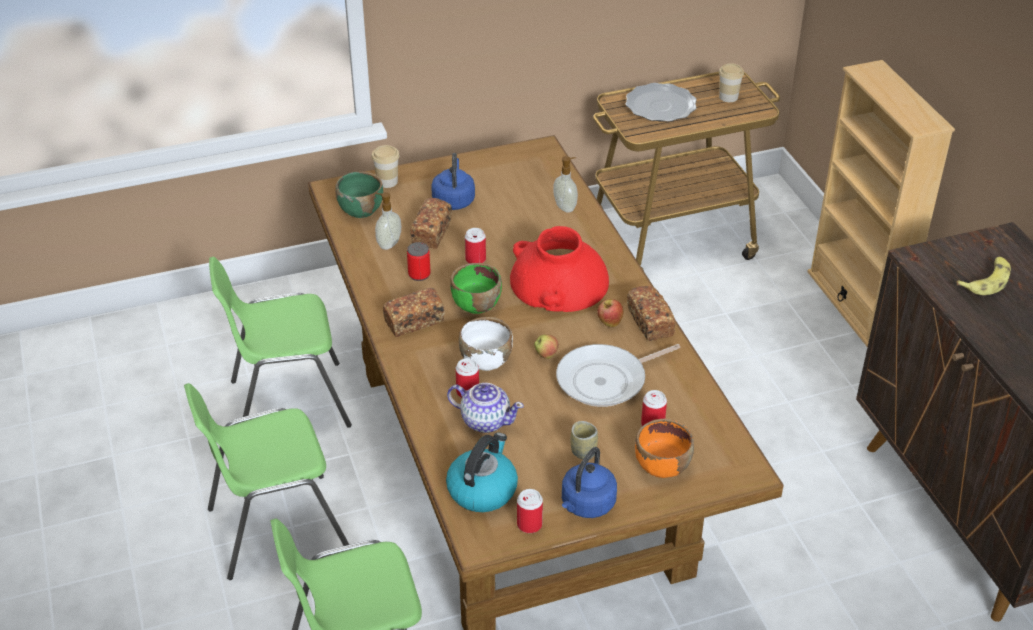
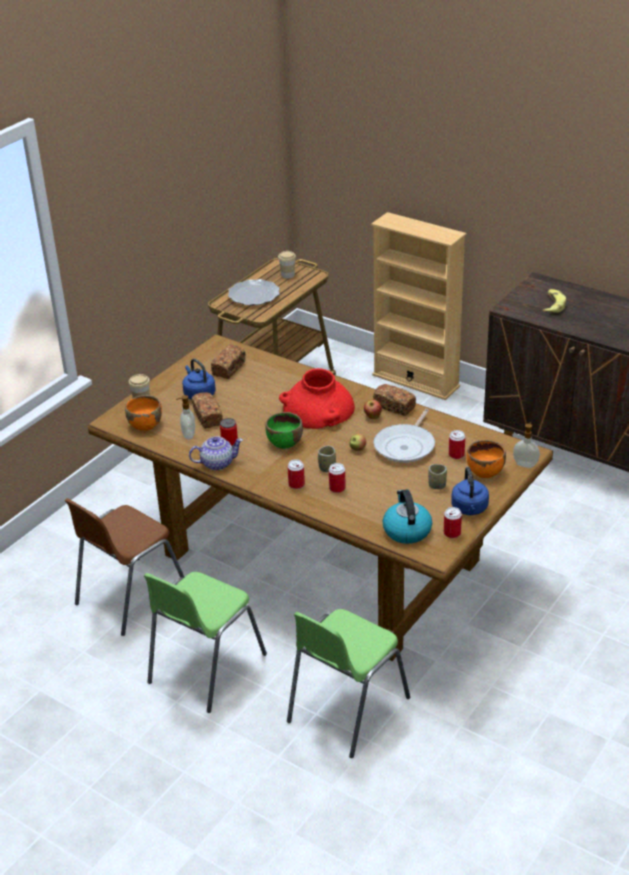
camera: 35 degrees left, 5 degrees down
green chair [209,257,352,428] -> brown chair [64,498,184,636]
green bowl [335,171,383,218] -> orange bowl [125,395,162,431]
bread [383,288,445,337] -> bread moved to [211,344,246,379]
teapot [447,383,524,433] -> teapot moved to [189,436,243,470]
white bowl [459,317,513,371] -> cup [318,446,336,472]
can [465,228,486,264] -> can moved to [287,459,305,489]
soap dispenser [553,156,578,213] -> soap dispenser moved to [513,422,540,468]

